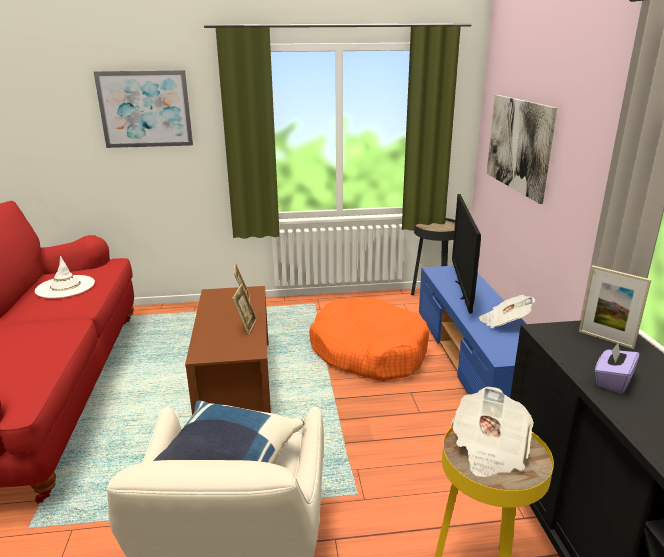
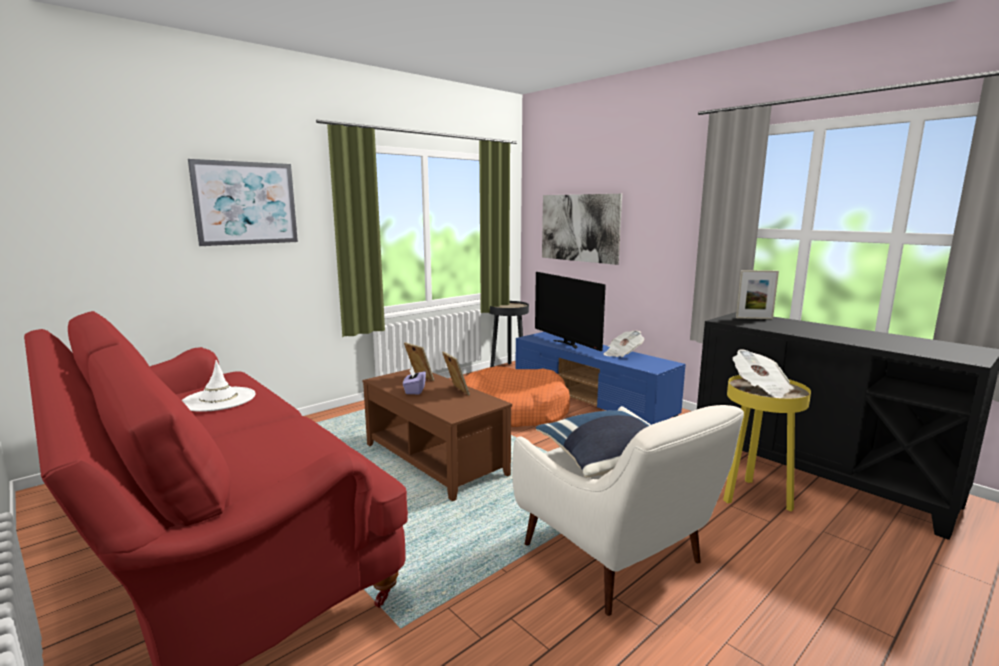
camera: 35 degrees left, 10 degrees down
purple tissue box [595,343,639,394] -> purple tissue box moved to [403,367,426,394]

